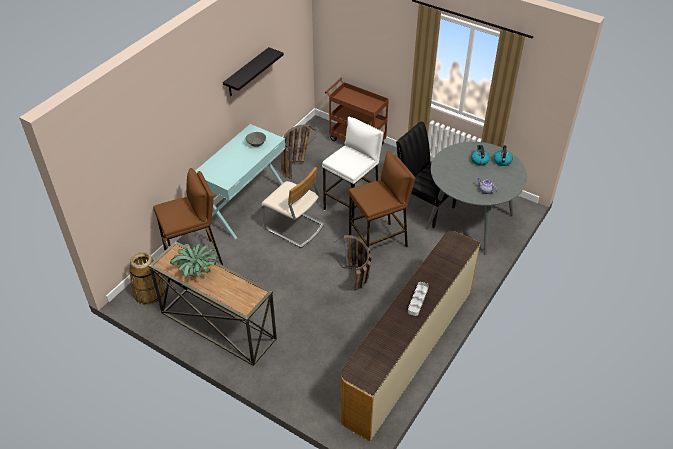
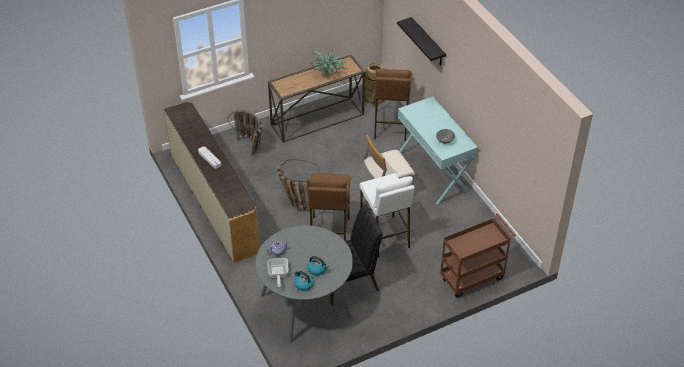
camera: 120 degrees right, 0 degrees up
black shelf [223,47,284,96] -> black shelf moved to [397,17,446,66]
basket [281,125,316,179] -> basket moved to [227,110,262,154]
none -> frying pan [267,258,288,287]

